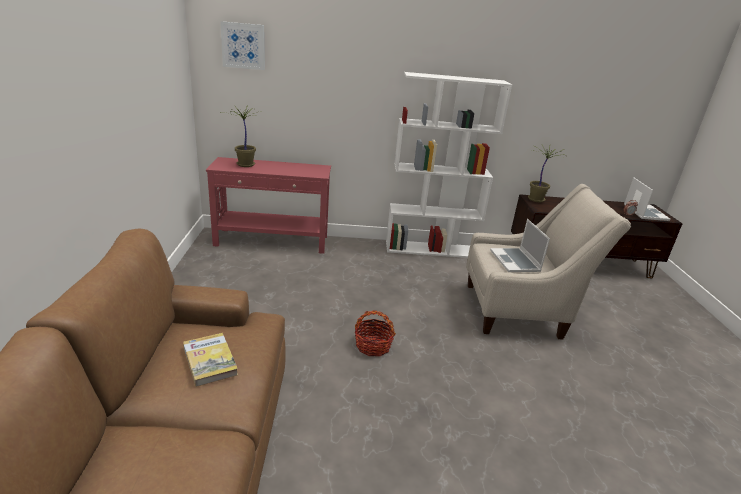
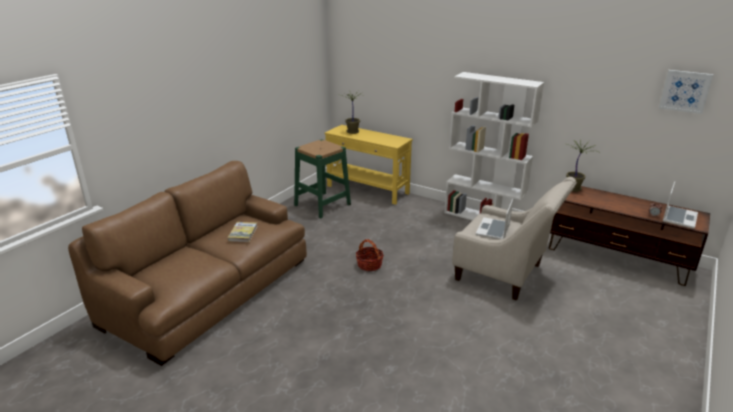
camera: 35 degrees right, 0 degrees up
red console table [206,157,331,254] -> yellow console table [324,125,413,205]
picture [220,21,265,70] -> picture moved to [659,70,714,114]
none -> green stool [294,139,351,218]

